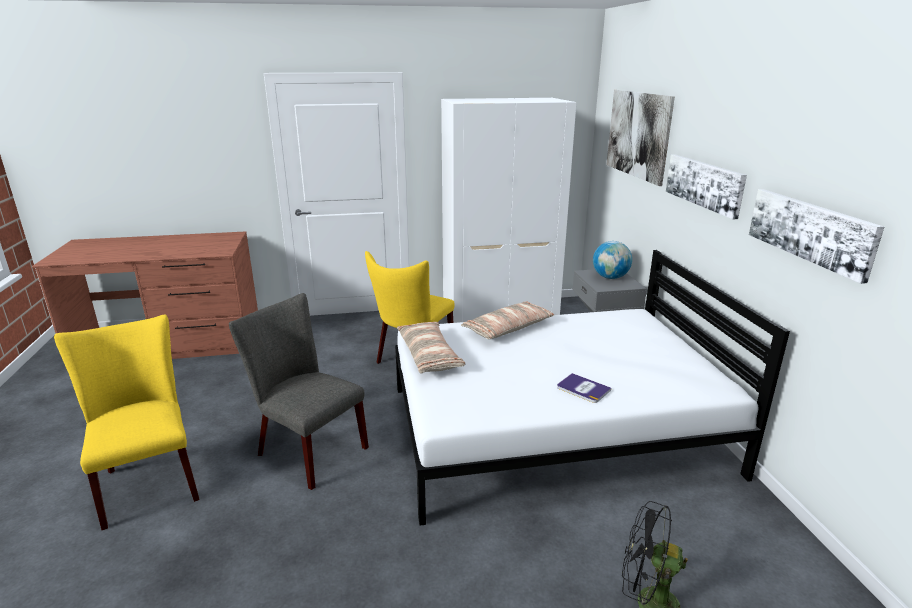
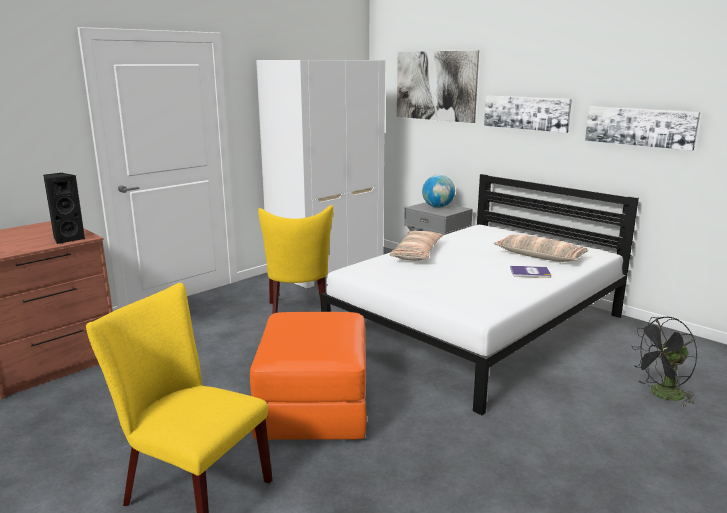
camera: 35 degrees left, 5 degrees down
grey chair [229,293,369,490] -> orange ottoman [250,312,367,440]
pillow [397,322,465,373] -> pillow moved to [493,235,588,262]
none -> black speaker [43,173,85,244]

